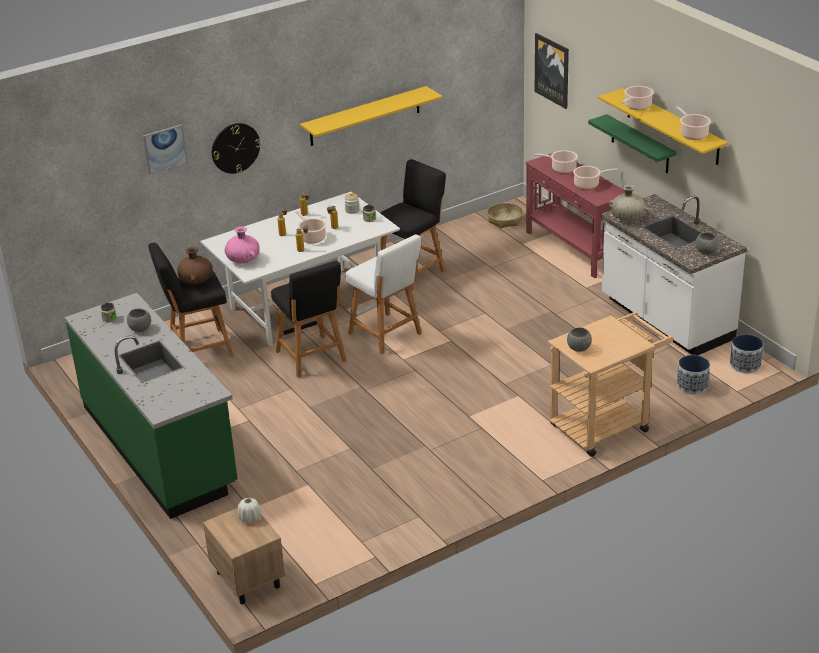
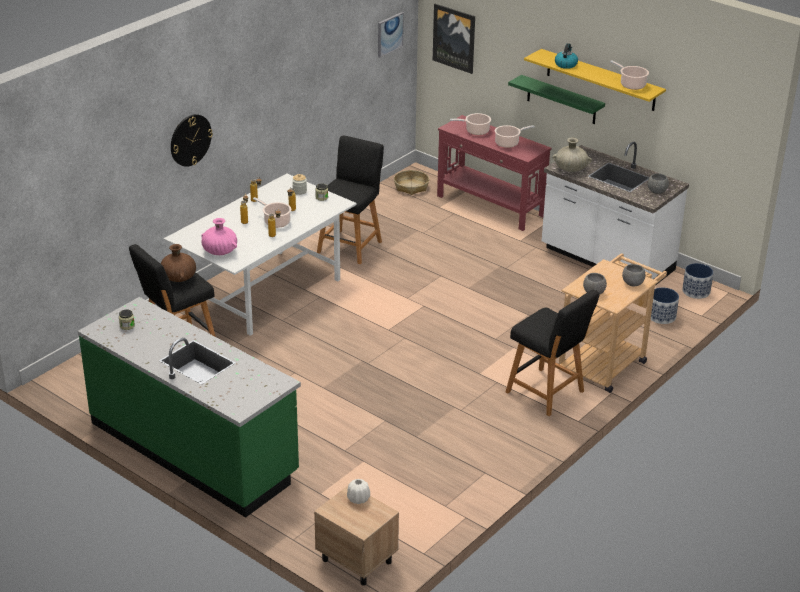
camera: 20 degrees left, 0 degrees up
grey bowl [127,308,151,332] -> grey bowl moved to [622,264,646,287]
picture [143,125,188,175] -> picture moved to [378,12,404,58]
black stool [271,261,347,377] -> black stool moved to [506,290,599,416]
yellow shelf [300,86,443,146] -> none
white stool [346,235,422,354] -> none
cooking pot [622,86,654,110] -> kettle [555,43,578,69]

